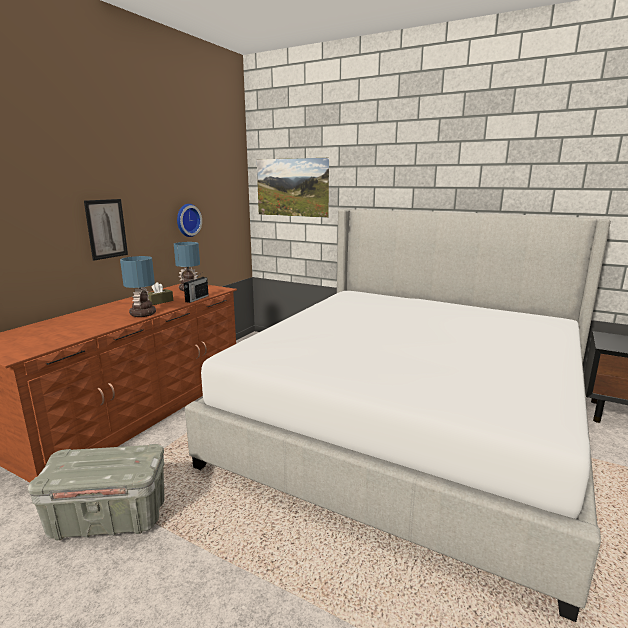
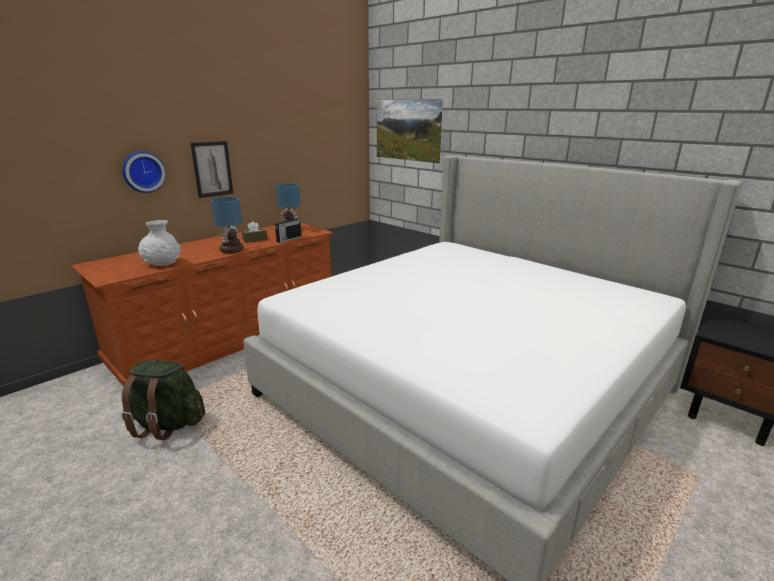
camera: 15 degrees right, 5 degrees up
grey storage box [28,444,165,541] -> green backpack [122,360,205,440]
wall clock [177,204,202,237] -> wall clock moved to [122,151,166,193]
none -> white vase [138,220,181,266]

